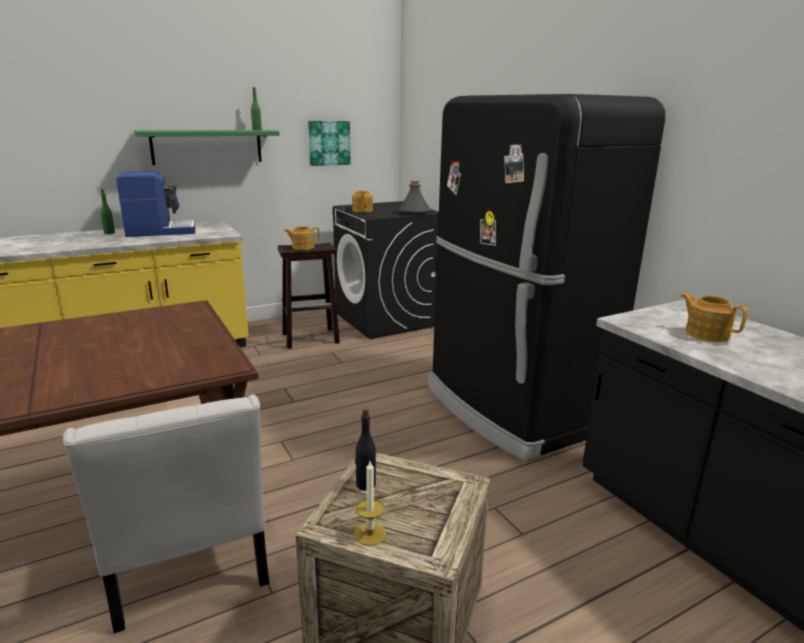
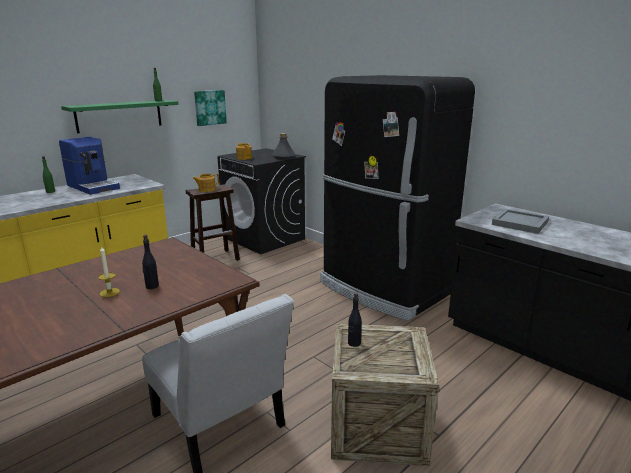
camera: 15 degrees left, 0 degrees up
coffee machine [117,171,195,237] -> coffee machine turned 75 degrees clockwise [59,137,120,195]
candle [354,461,387,546] -> candle moved to [98,247,120,297]
teapot [680,293,748,342] -> grey tray [492,209,549,234]
none -> black bottle [142,235,159,289]

